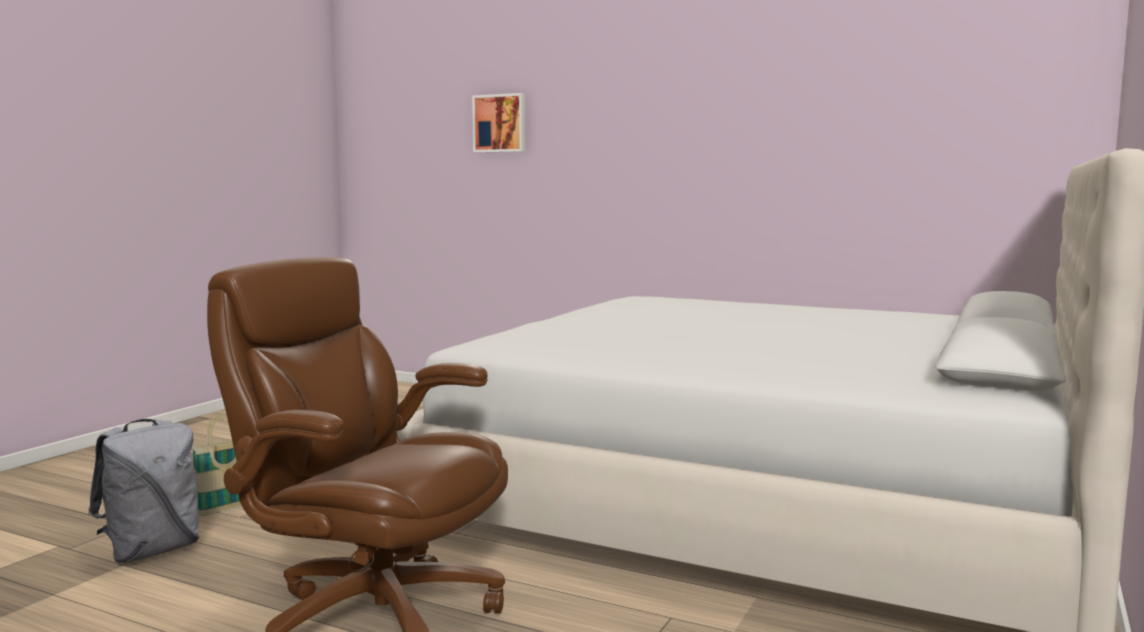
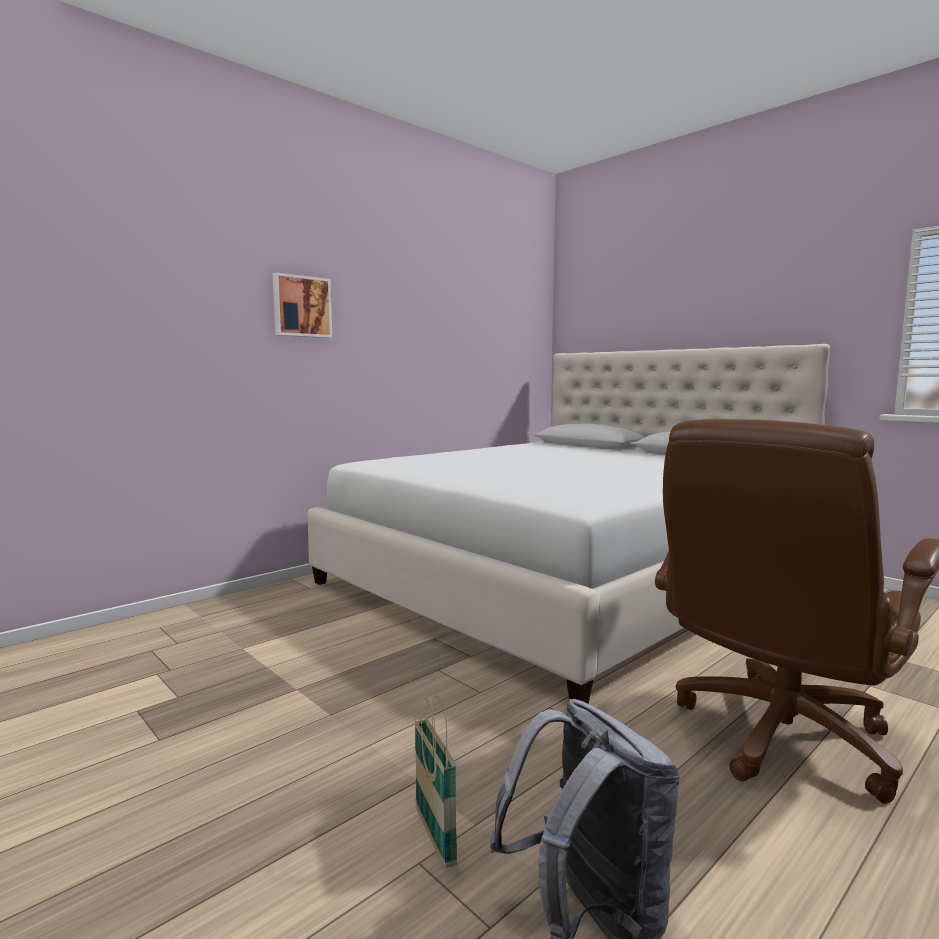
camera: 70 degrees left, 0 degrees up
picture [472,93,525,153] -> picture moved to [272,272,332,338]

